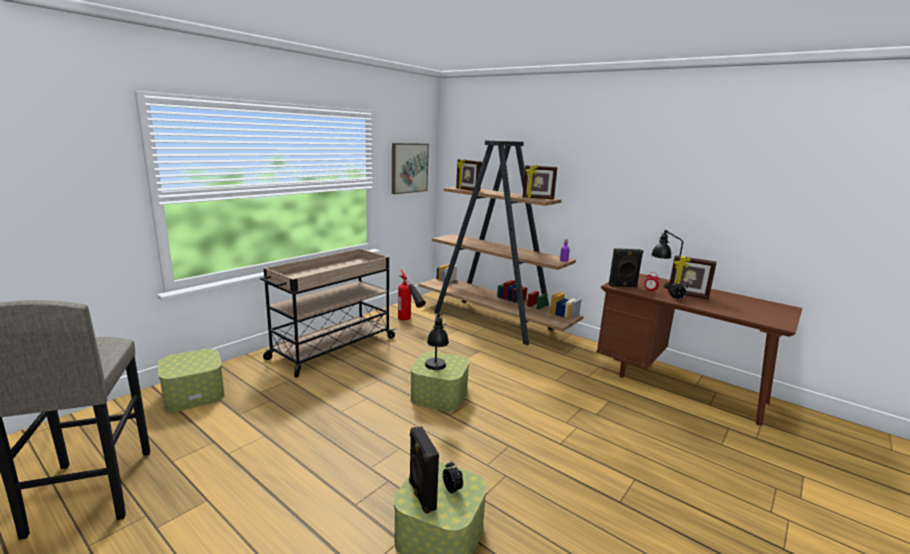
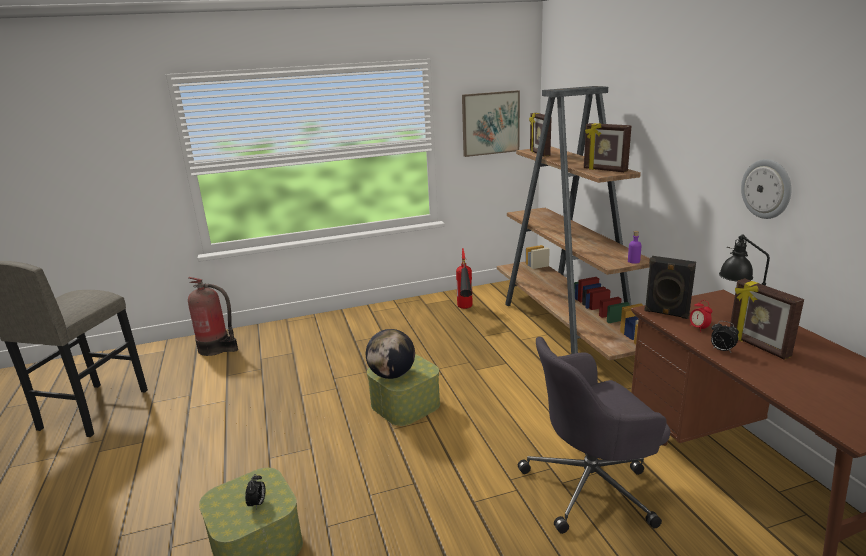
camera: 35 degrees right, 5 degrees up
storage box [158,349,225,412] -> fire extinguisher [188,277,238,356]
beige cart [260,249,396,377] -> none
black speaker [409,426,439,514] -> none
black table lamp [425,313,449,370] -> globe [366,329,415,379]
none -> grey office chair [518,337,670,534]
none -> wall clock [741,159,791,219]

